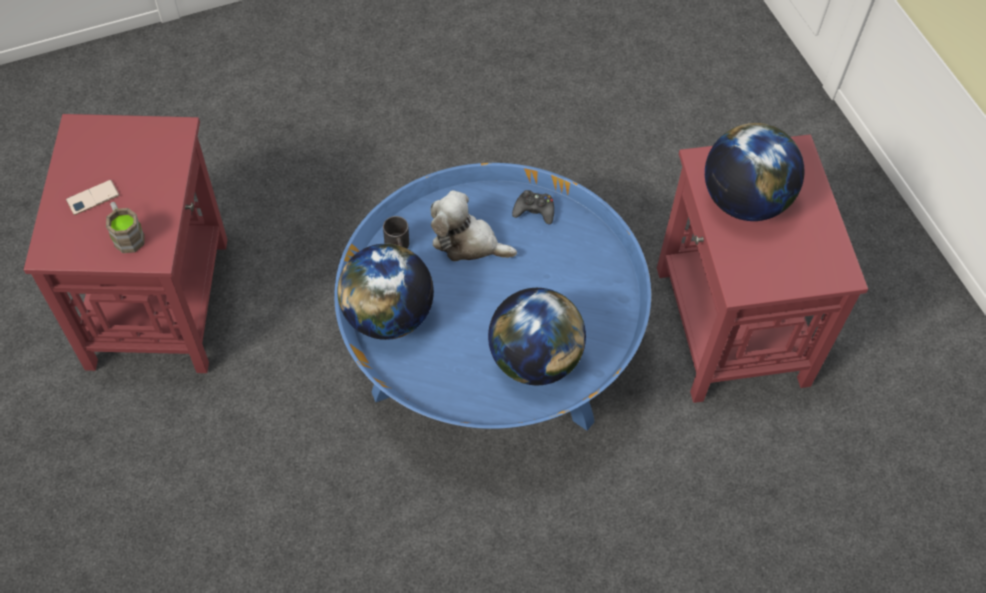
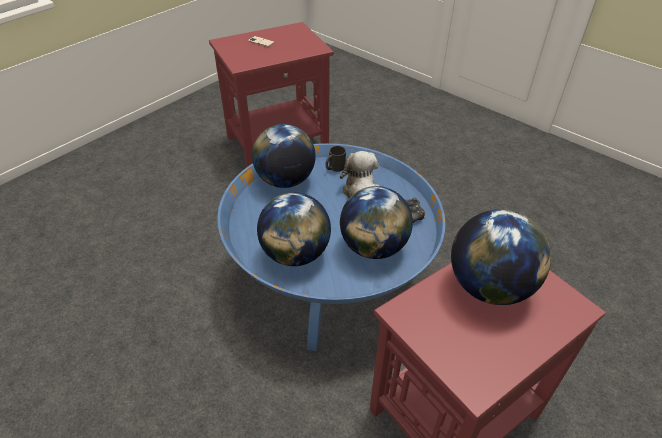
camera: 65 degrees right, 15 degrees down
brown mug [106,202,145,253] -> none
none -> globe [340,186,413,259]

